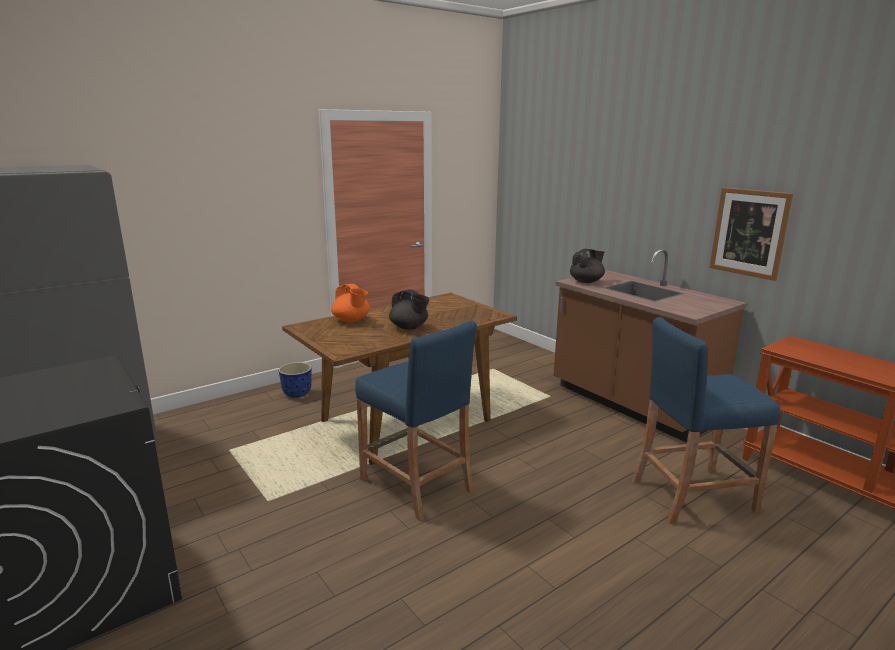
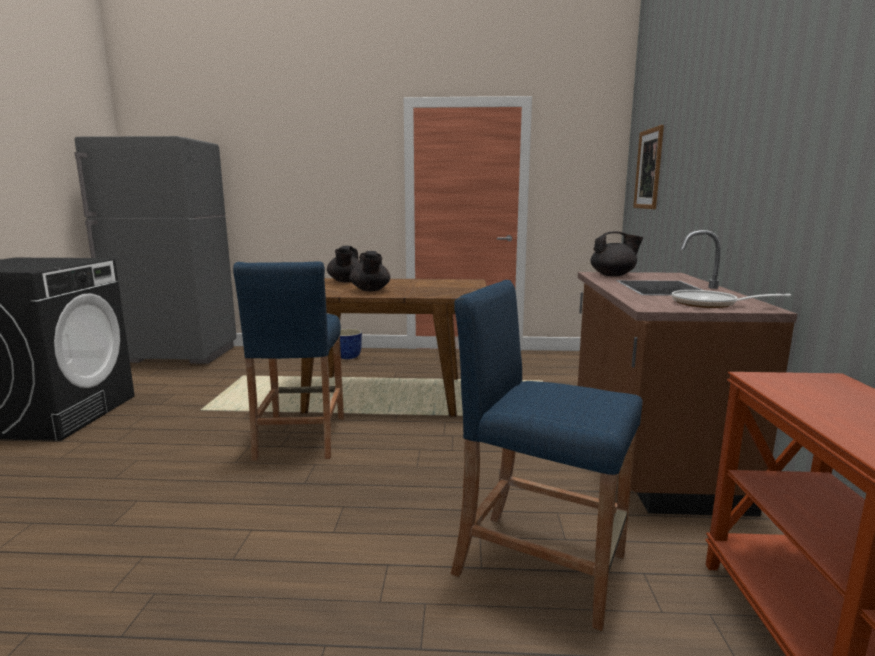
camera: 40 degrees right, 5 degrees down
orange teapot [331,284,370,322] -> black teapot [327,246,360,282]
picture [710,187,793,281] -> picture moved to [633,125,664,209]
none -> frying pan [672,290,791,308]

